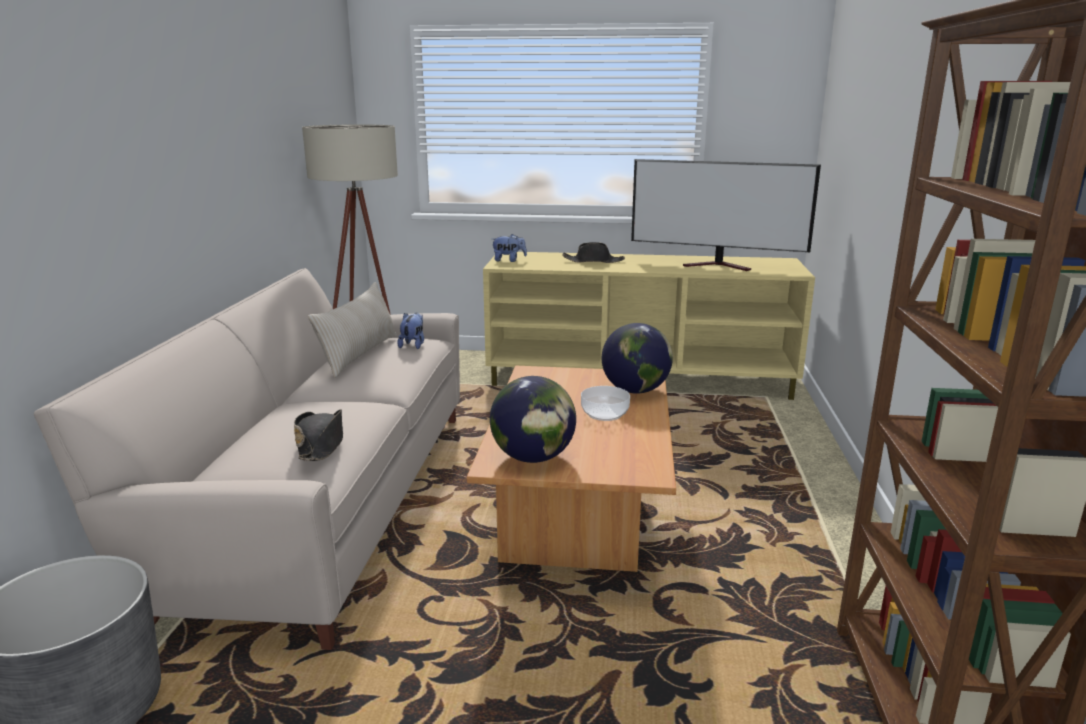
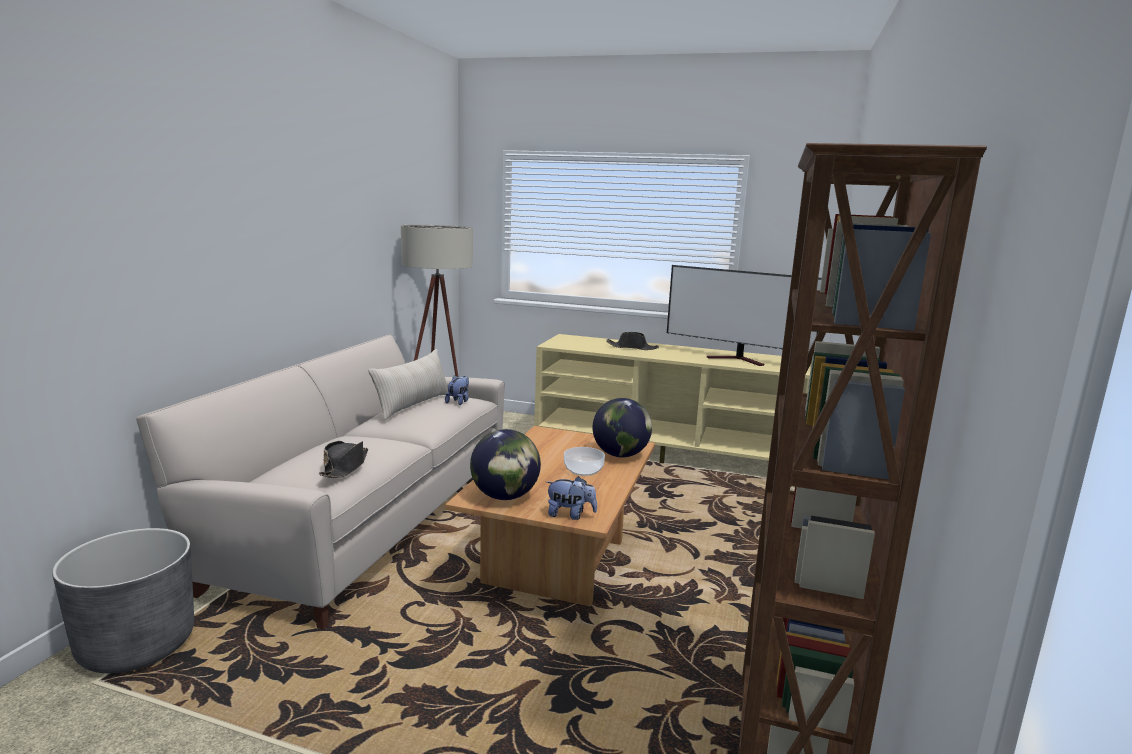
camera: 10 degrees right, 5 degrees down
plush toy [492,234,527,262] -> plush toy moved to [546,476,597,520]

